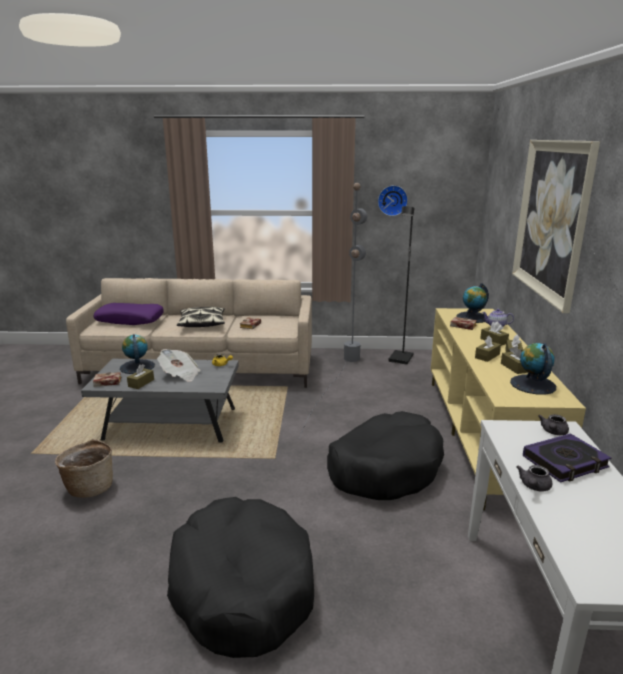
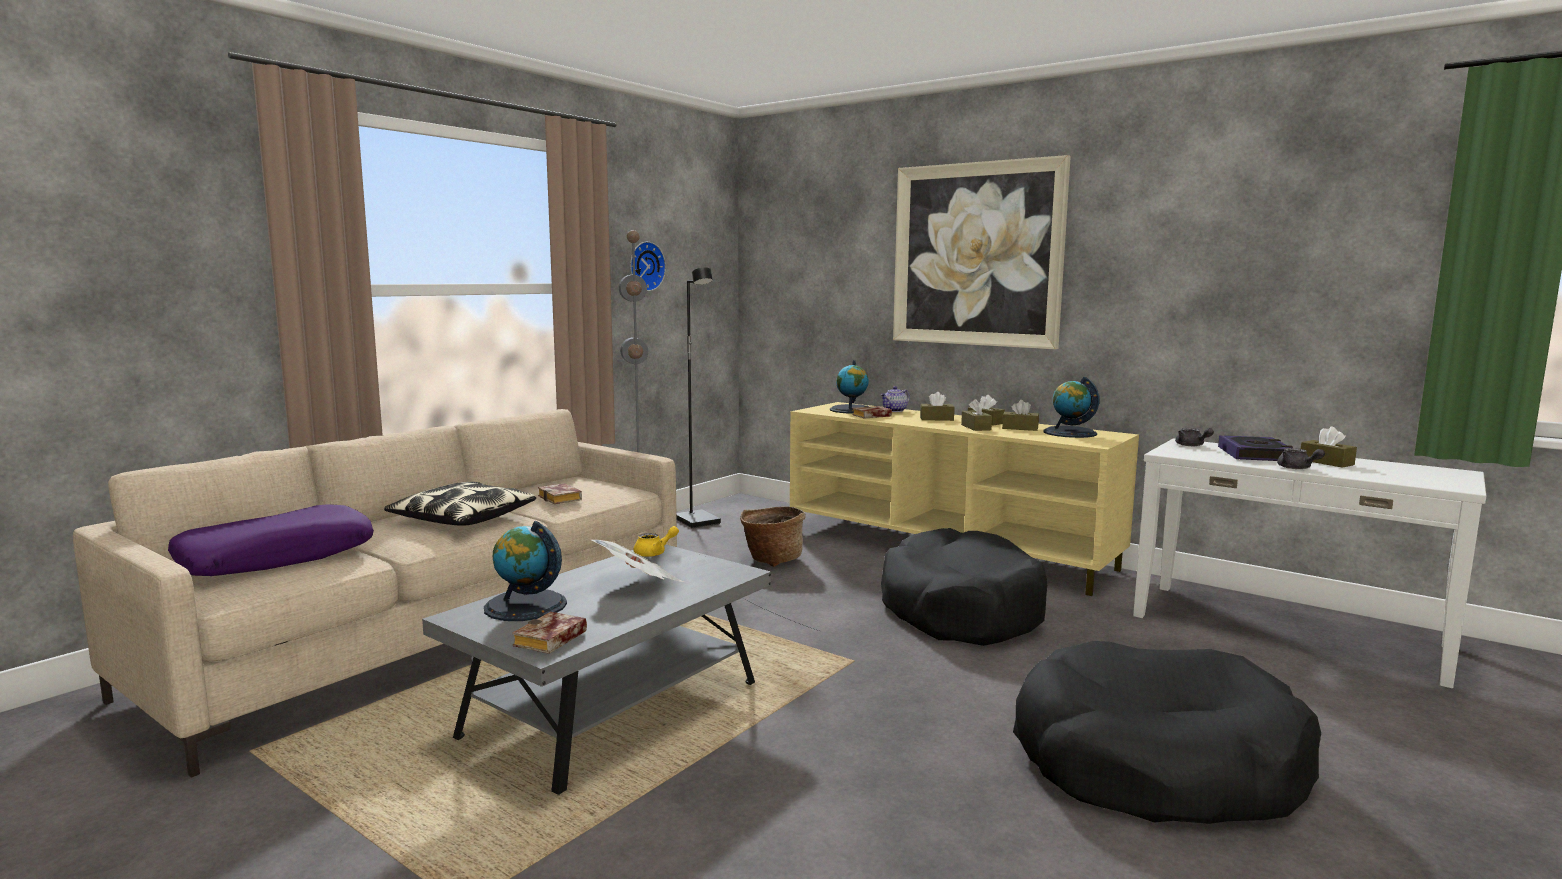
camera: 55 degrees left, 10 degrees down
basket [55,439,113,498] -> basket moved to [740,506,806,567]
brown tissue box [127,364,154,389] -> brown tissue box moved to [1301,426,1357,468]

